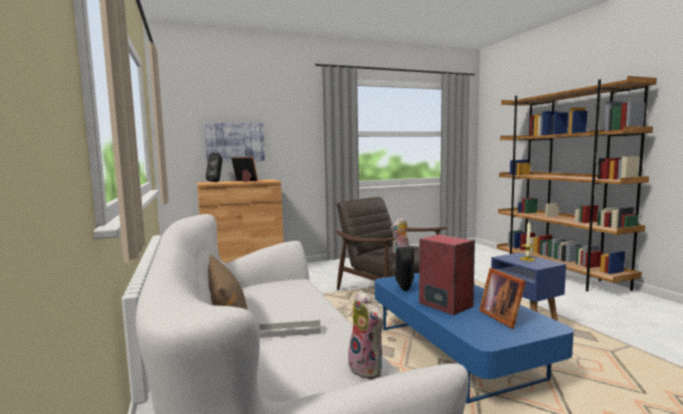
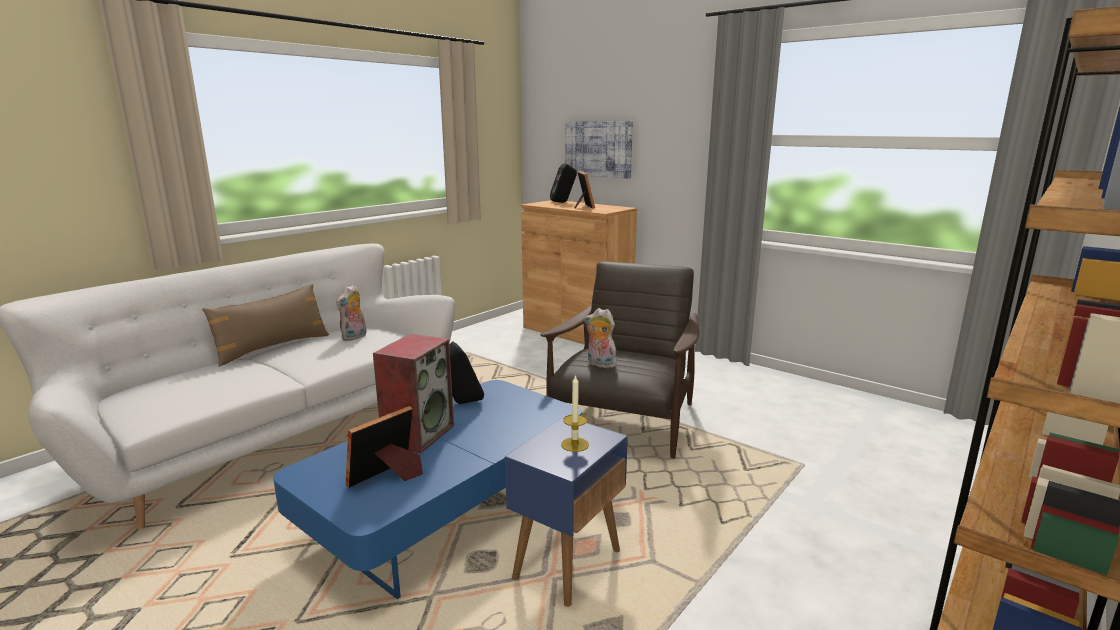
camera: 60 degrees right, 10 degrees up
grey tray [258,319,321,338] -> none
plush toy [347,290,384,379] -> plush toy moved to [336,284,367,341]

